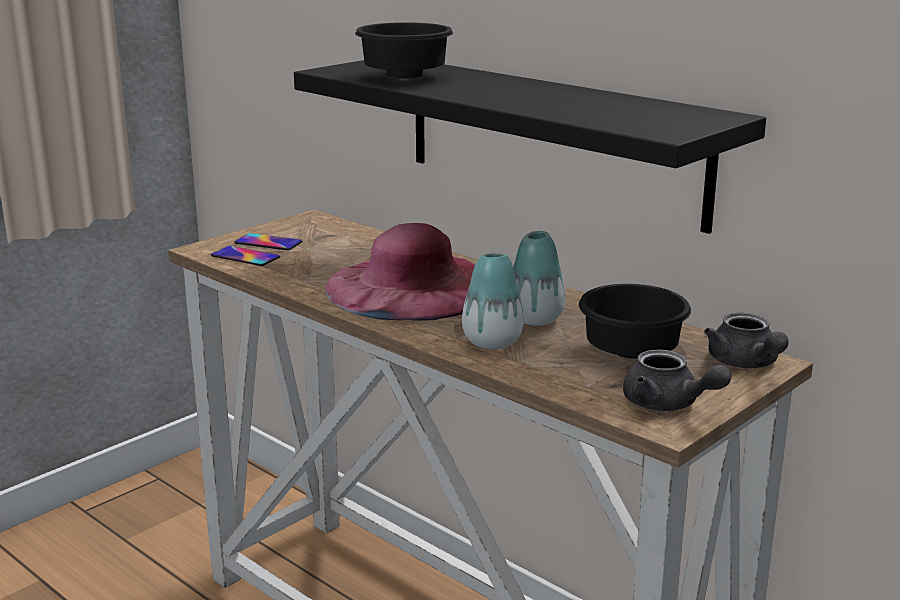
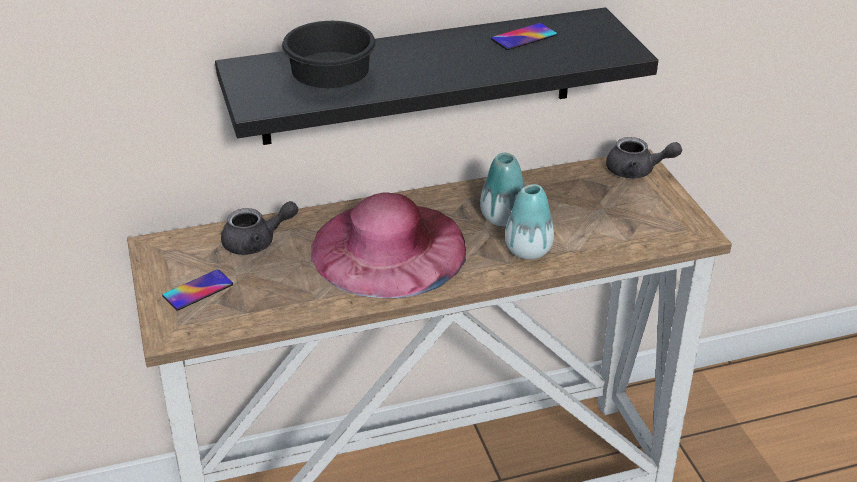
camera: 60 degrees left, 15 degrees up
phone [211,246,280,266] -> phone moved to [491,23,557,50]
black bowl [579,284,691,359] -> none
grey teapot [623,349,732,411] -> grey teapot moved to [221,201,298,255]

